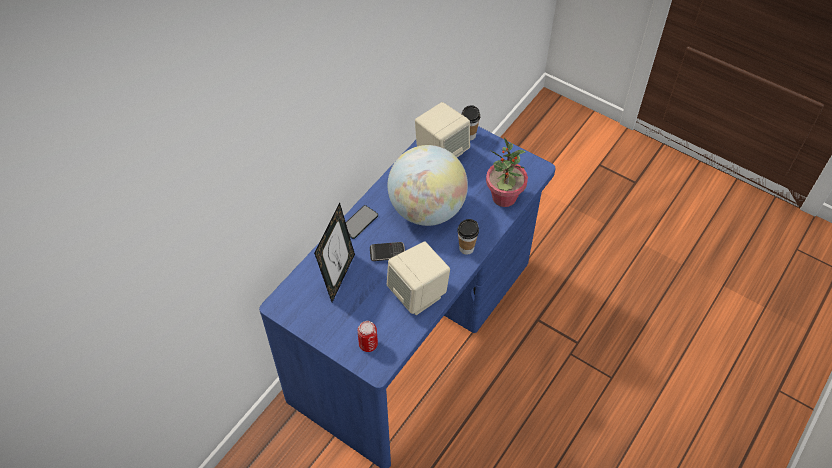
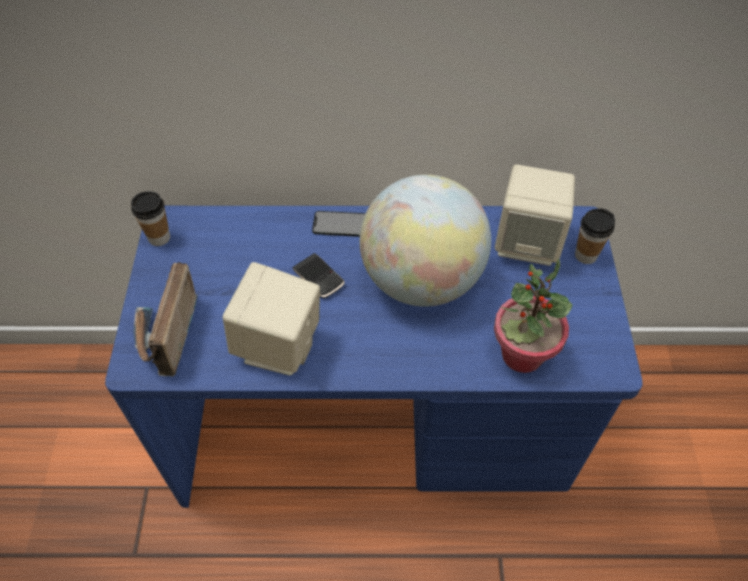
camera: 55 degrees right, 0 degrees up
picture frame [314,203,355,302] -> none
can [358,321,378,352] -> radio [134,262,198,376]
cup [457,219,479,255] -> cup moved to [131,191,170,246]

